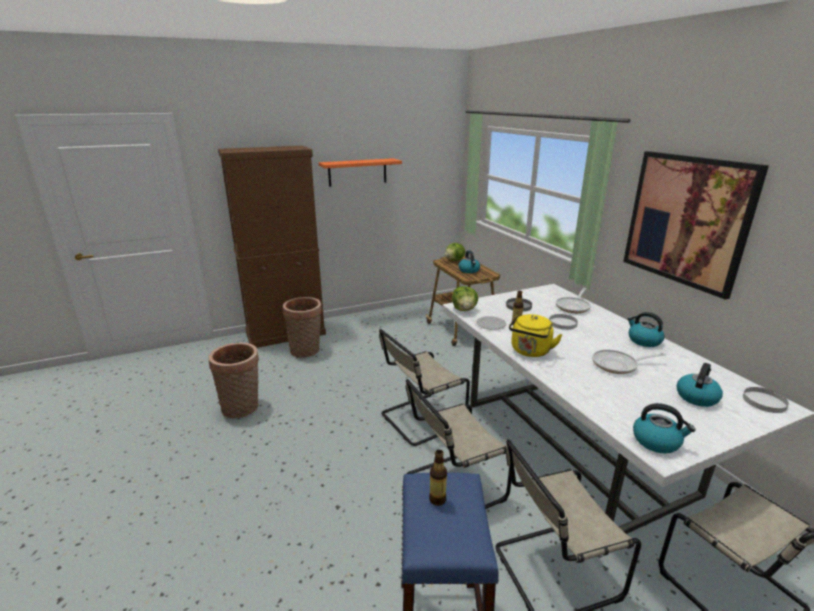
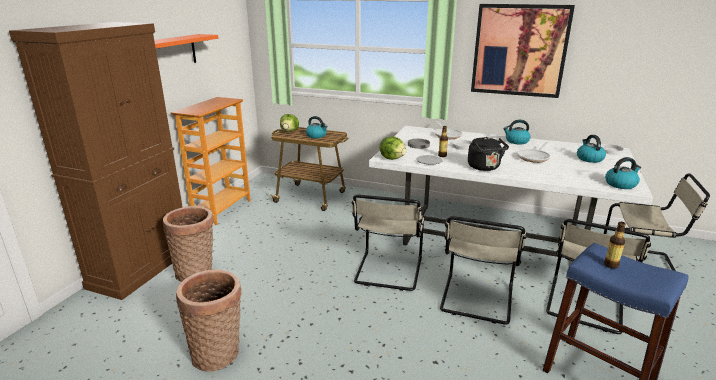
camera: 45 degrees left, 0 degrees up
yellow kettle [509,314,563,357] -> black kettle [468,137,509,171]
none -> bookcase [170,97,251,225]

